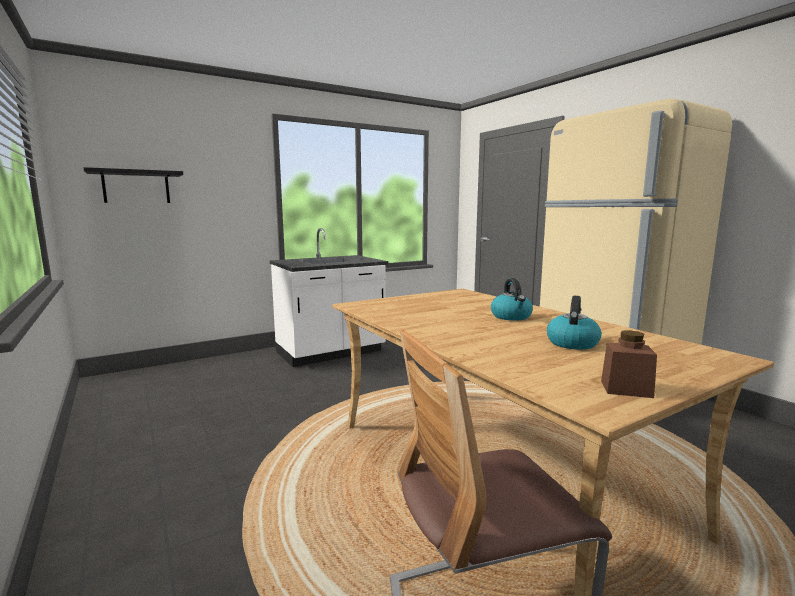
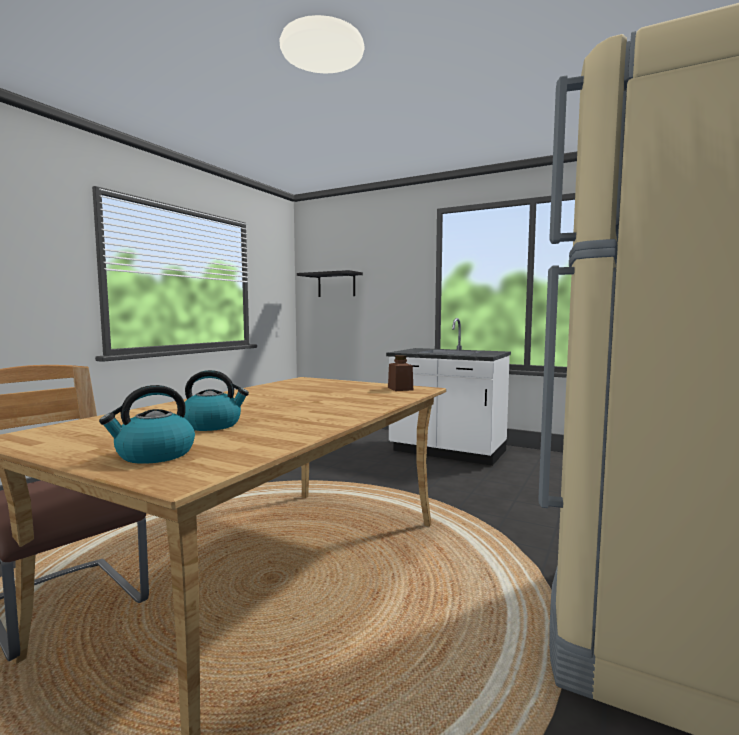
camera: 60 degrees right, 5 degrees down
kettle [491,278,533,321] -> kettle moved to [99,385,195,464]
brown jar [601,330,657,398] -> brown jar moved to [388,355,413,391]

